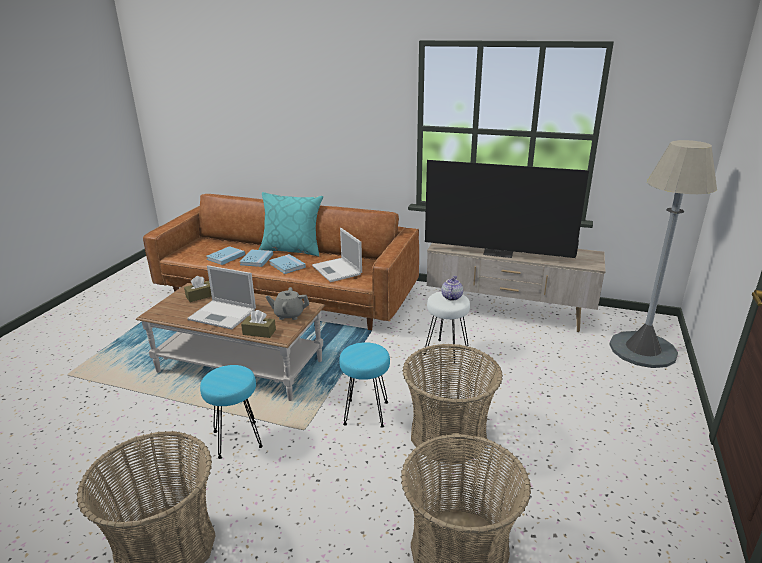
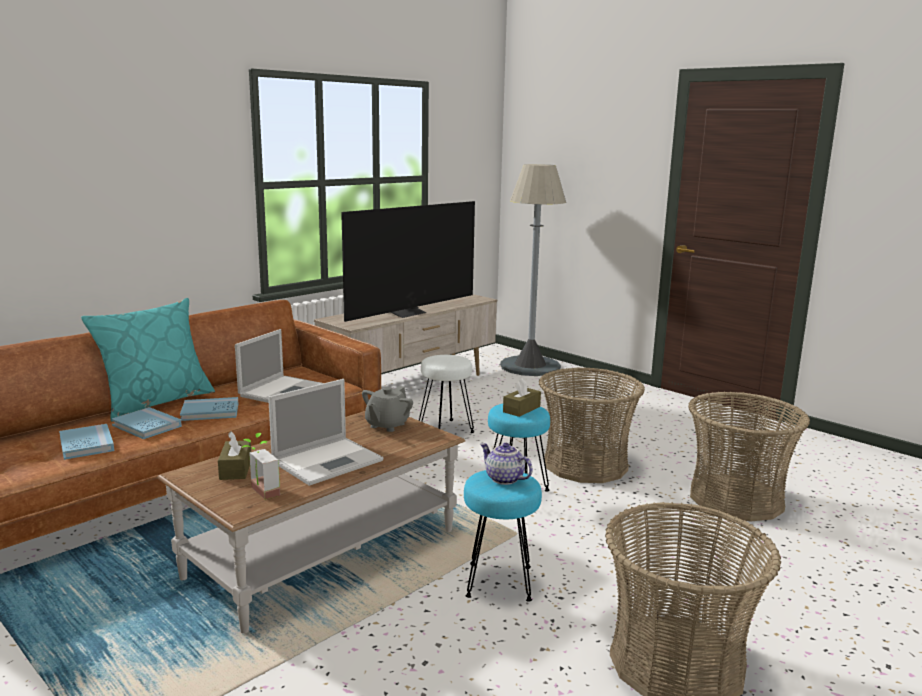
camera: 65 degrees left, 10 degrees down
brown tissue box [241,310,276,338] -> brown tissue box moved to [503,378,541,417]
laptop [312,228,362,282] -> laptop turned 60 degrees counterclockwise [235,329,323,403]
teapot [441,276,463,301] -> teapot moved to [480,443,533,485]
none -> potted plant [242,433,280,500]

